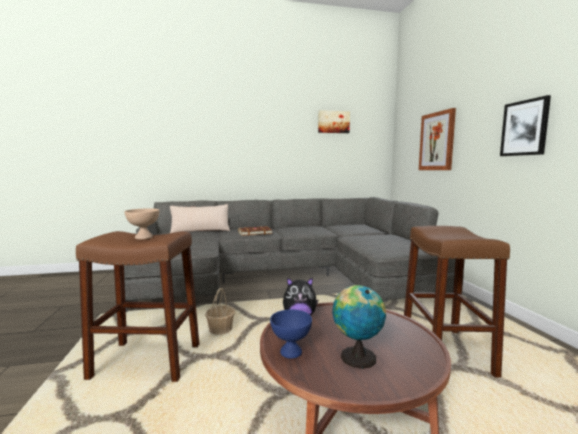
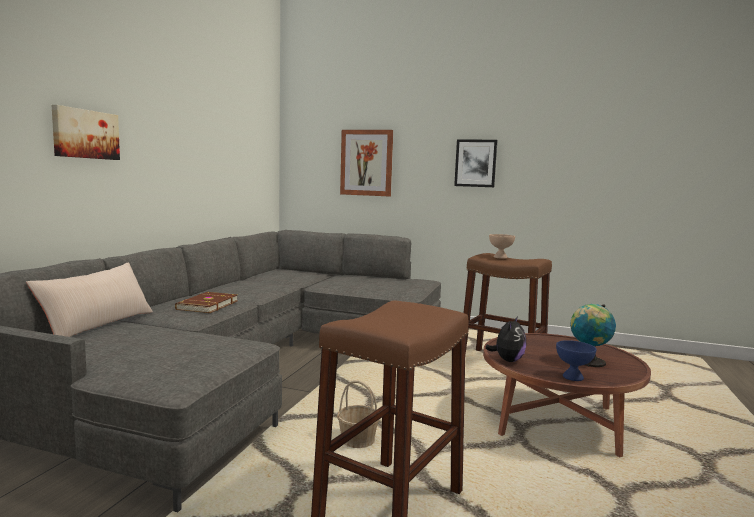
camera: 60 degrees left, 0 degrees up
beige bowl [124,208,159,239] -> beige bowl moved to [489,234,515,259]
picture [318,110,350,133] -> picture moved to [52,105,120,160]

